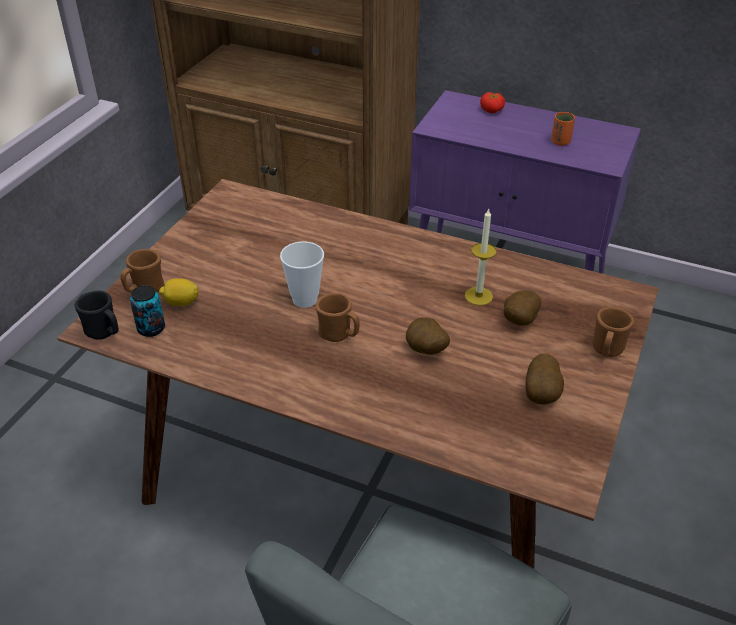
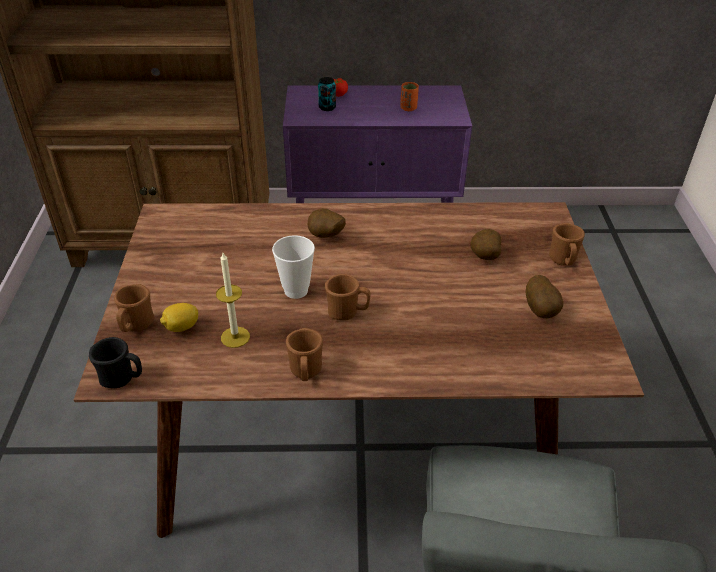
camera: 25 degrees left, 0 degrees up
can [130,285,165,337] -> can moved to [318,77,336,111]
potato [406,317,450,355] -> potato moved to [308,209,346,238]
candle [465,208,497,306] -> candle moved to [216,253,250,348]
none -> brown mug [286,328,323,381]

